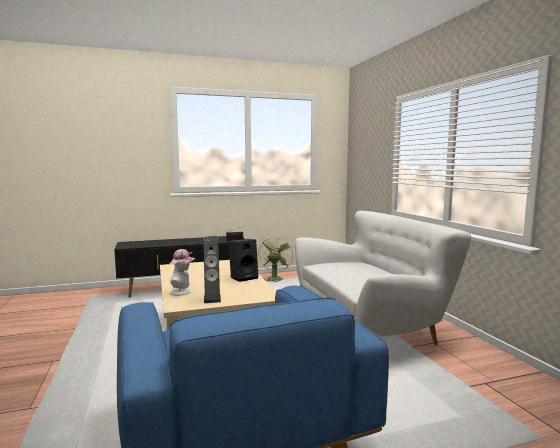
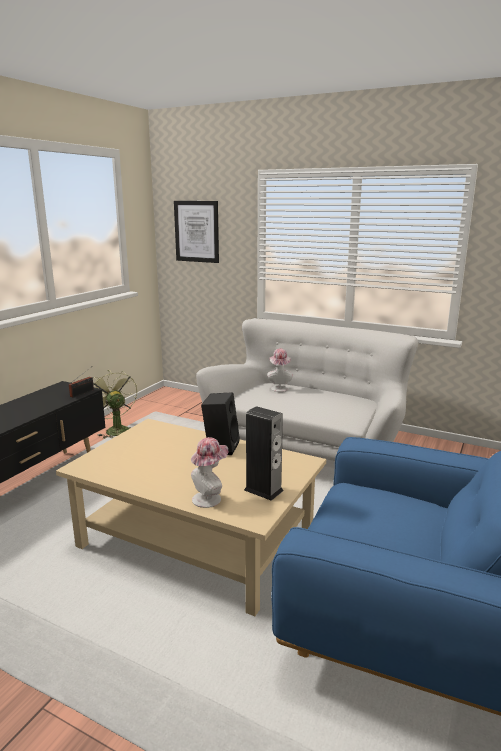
camera: 45 degrees left, 10 degrees up
none -> picture [174,201,219,263]
none -> hat [267,349,293,392]

